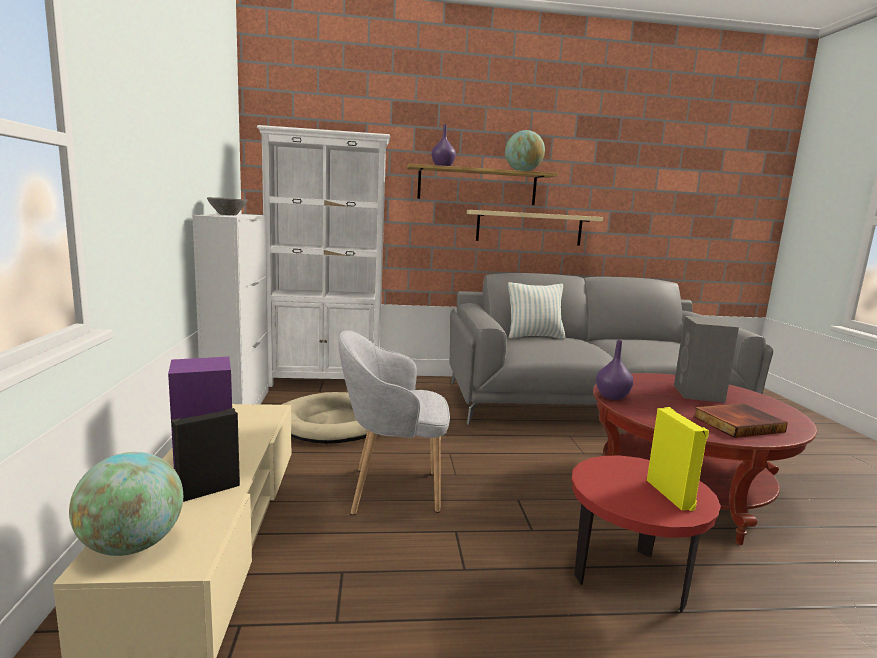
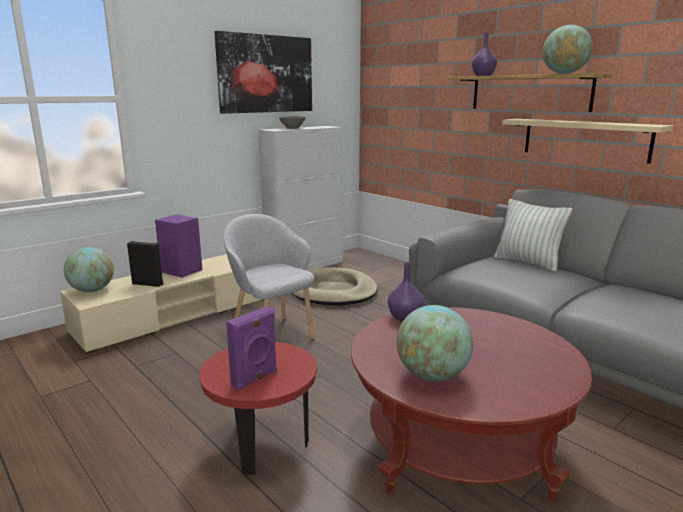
camera: 55 degrees right, 5 degrees up
white bookcase [257,125,390,387] -> none
yellow speaker [647,407,709,511] -> purple speaker [226,306,277,390]
grey speaker [674,316,739,403] -> none
book [693,404,788,438] -> globe [397,305,473,382]
none -> picture [214,31,312,114]

